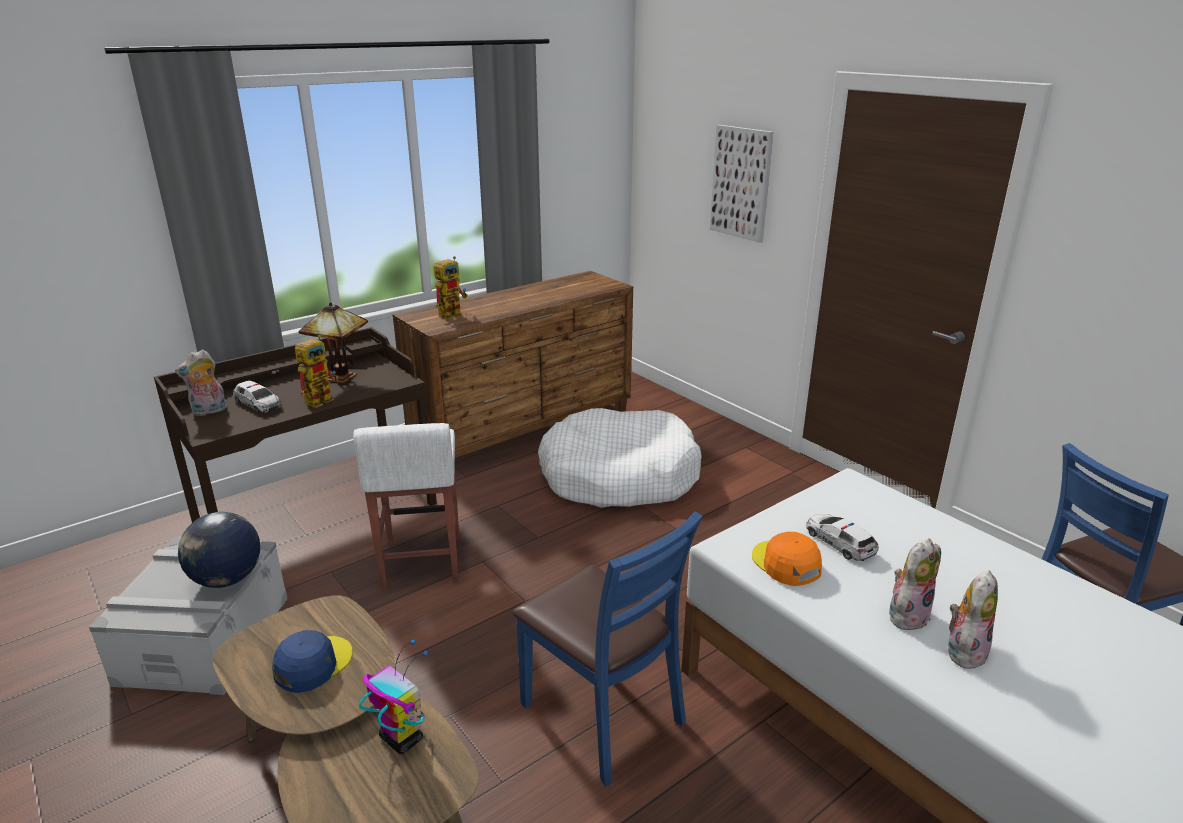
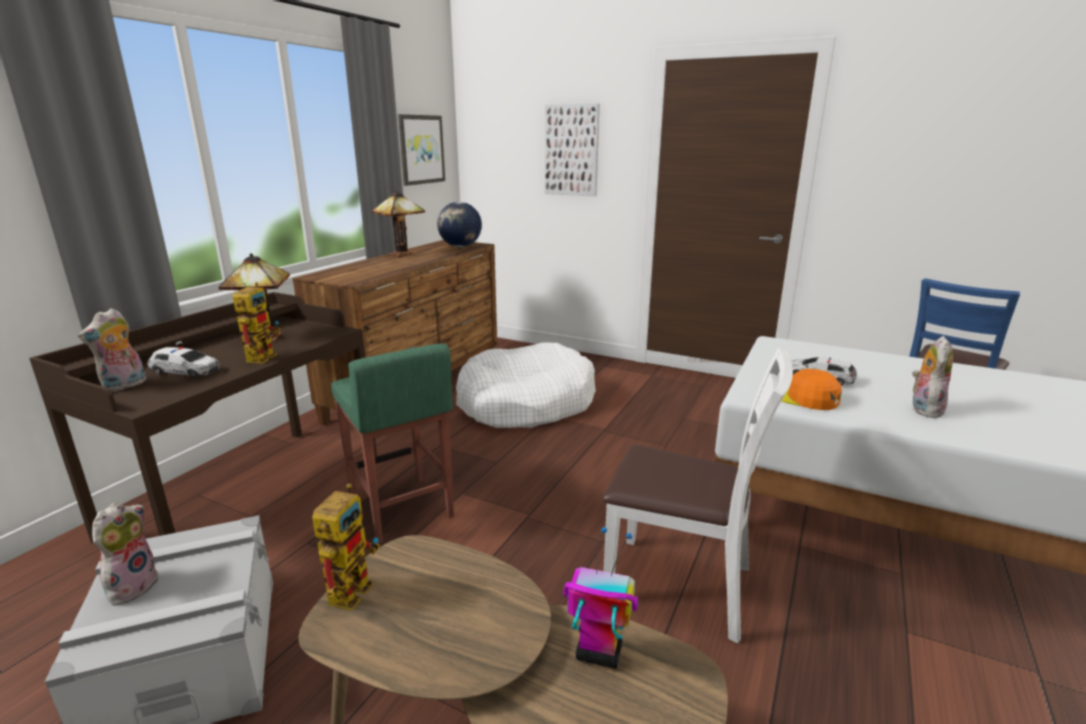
camera: 25 degrees left, 5 degrees down
globe [178,512,260,588] -> globe moved to [437,202,482,247]
blue cap [272,630,353,693] -> none
white stool [353,423,459,590] -> green stool [331,344,454,544]
toy robot [434,256,468,320] -> toy robot moved to [312,484,380,610]
blue chair [513,511,703,787] -> white chair [603,348,793,644]
plush toy [948,570,998,670] -> plush toy moved to [92,502,159,606]
none -> table lamp [372,190,425,257]
none -> picture [398,114,445,186]

